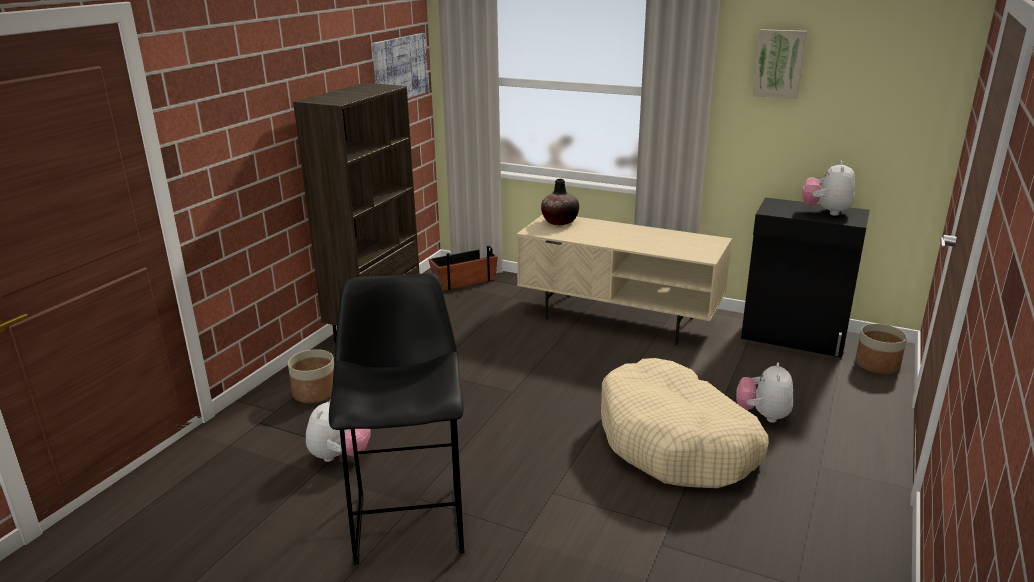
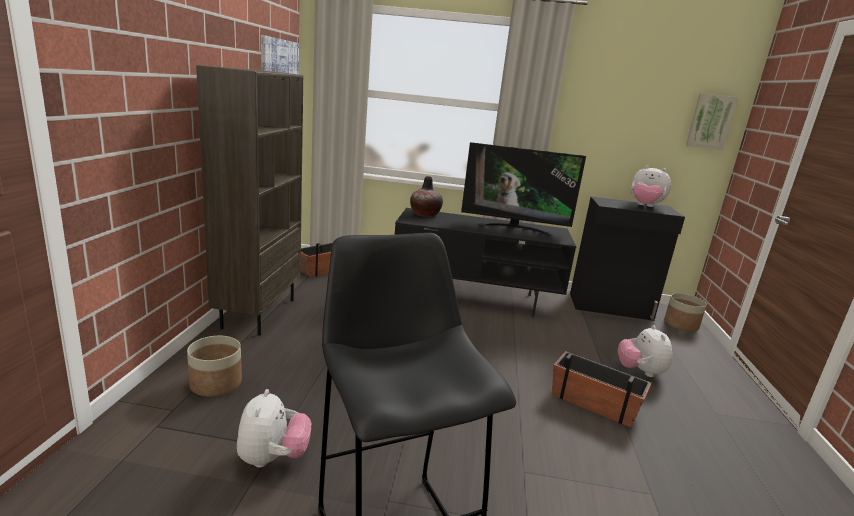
camera: 20 degrees left, 5 degrees down
beige tv stand [517,214,732,345] -> black tv stand [395,208,576,317]
beige dog bed [601,358,769,488] -> planter [552,351,652,427]
picture [753,29,807,99] -> picture moved to [686,93,738,150]
plush toy [802,161,855,216] -> plush toy turned 60 degrees counterclockwise [631,165,671,207]
none -> television [461,142,586,237]

